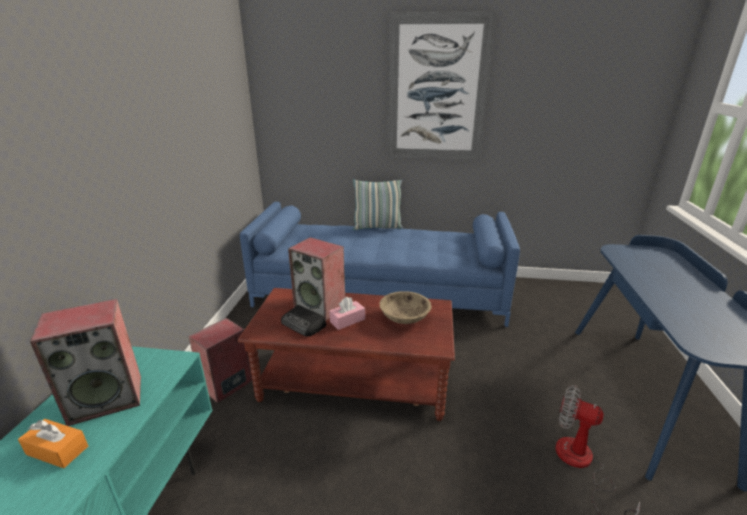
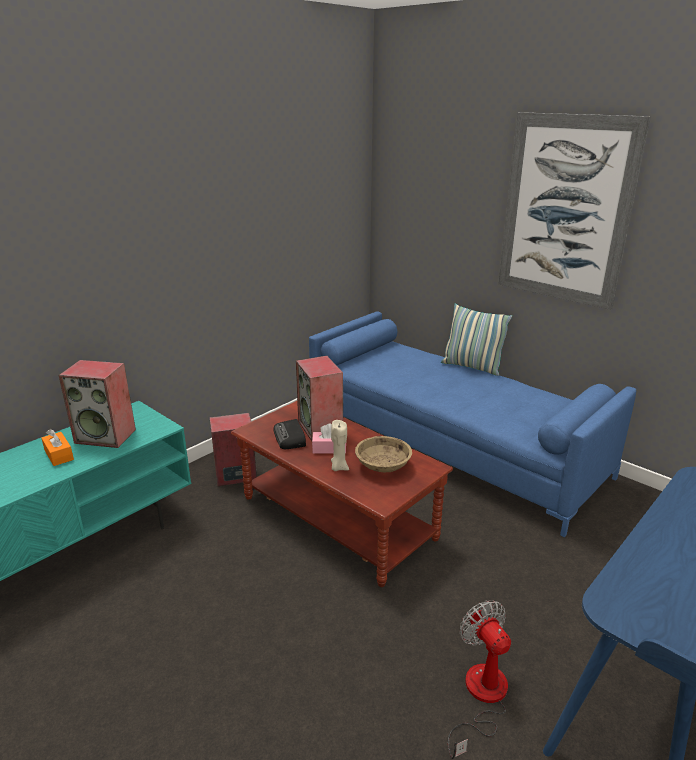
camera: 35 degrees right, 0 degrees up
none -> beige candle [331,420,349,471]

